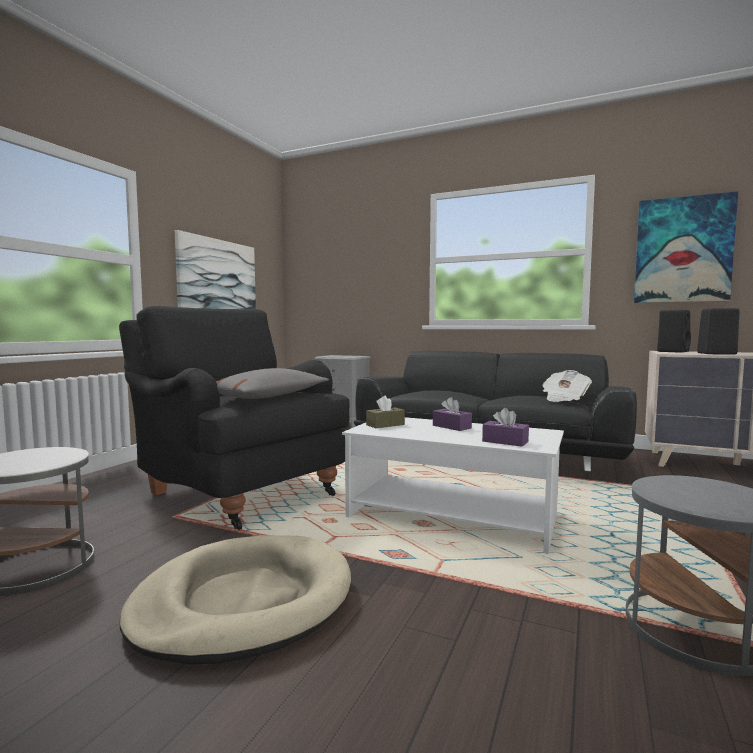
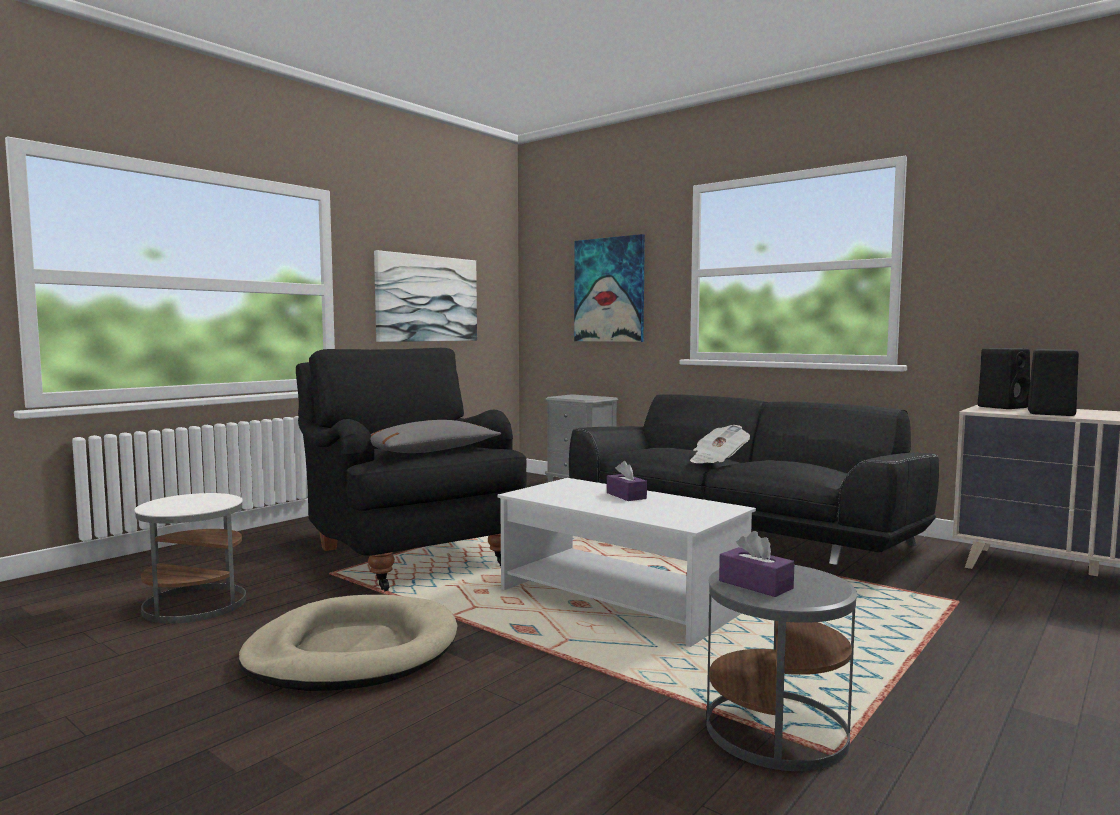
camera: 15 degrees right, 0 degrees up
brown tissue box [366,395,405,428] -> none
purple tissue box [482,408,529,447] -> purple tissue box moved to [719,531,794,597]
newspaper [542,370,592,402] -> newspaper moved to [690,425,750,463]
picture [634,191,738,303] -> picture moved to [574,234,645,342]

